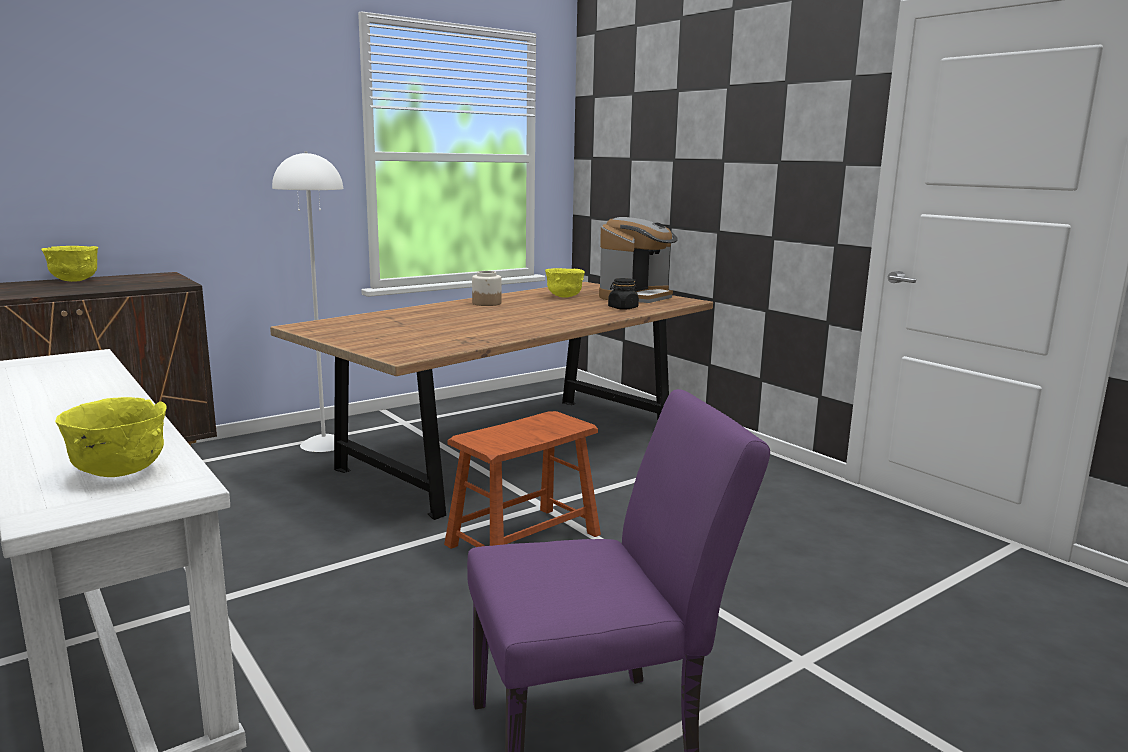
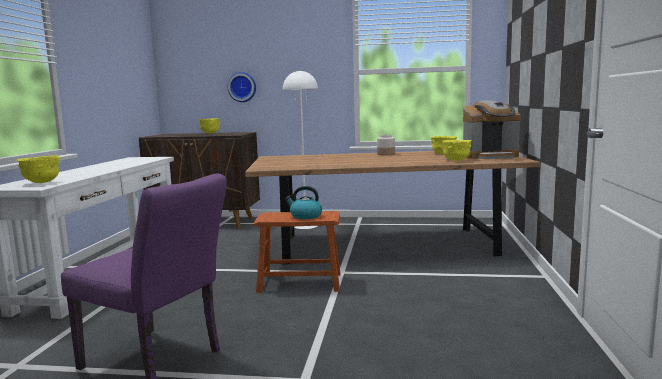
camera: 45 degrees right, 5 degrees down
black jar [608,278,639,310] -> yellow bowl [442,140,472,161]
none -> wall clock [228,72,256,102]
none -> kettle [285,186,322,219]

